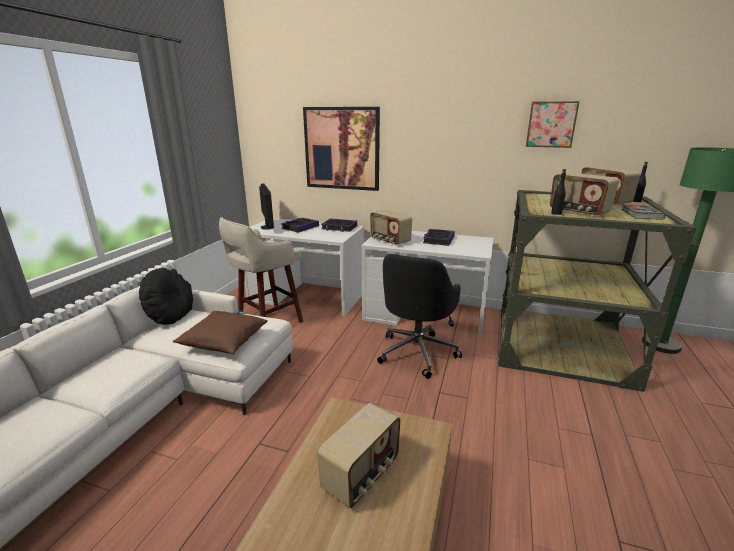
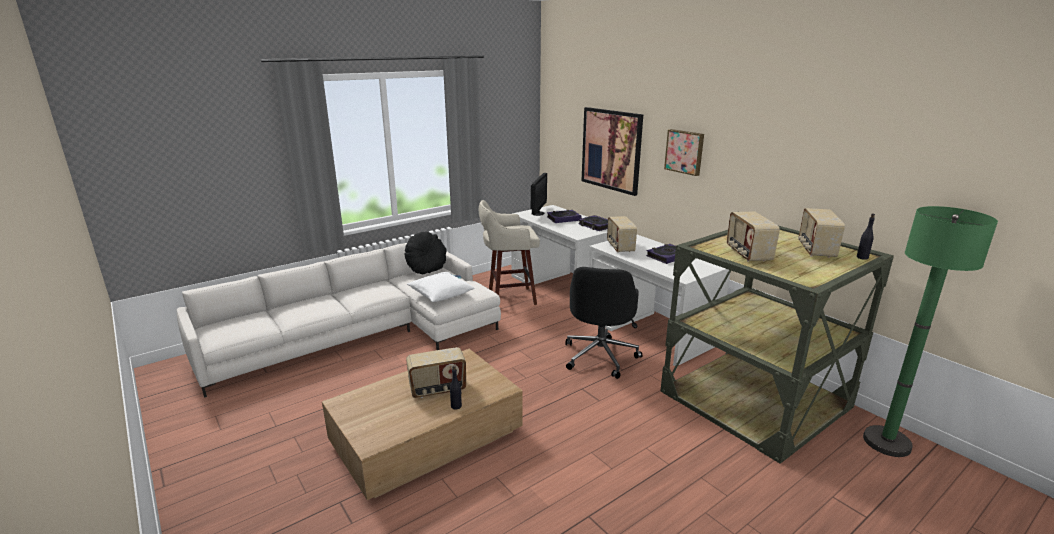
camera: 35 degrees right, 0 degrees up
brown pillow [173,311,268,354] -> white pillow [407,272,474,302]
black office chair [377,254,462,379] -> black office chair turned 45 degrees counterclockwise [565,267,642,379]
picture [526,101,580,148] -> picture moved to [664,129,704,176]
black bottle [551,169,566,215] -> black bottle moved to [450,365,462,410]
book [621,204,666,219] -> none

